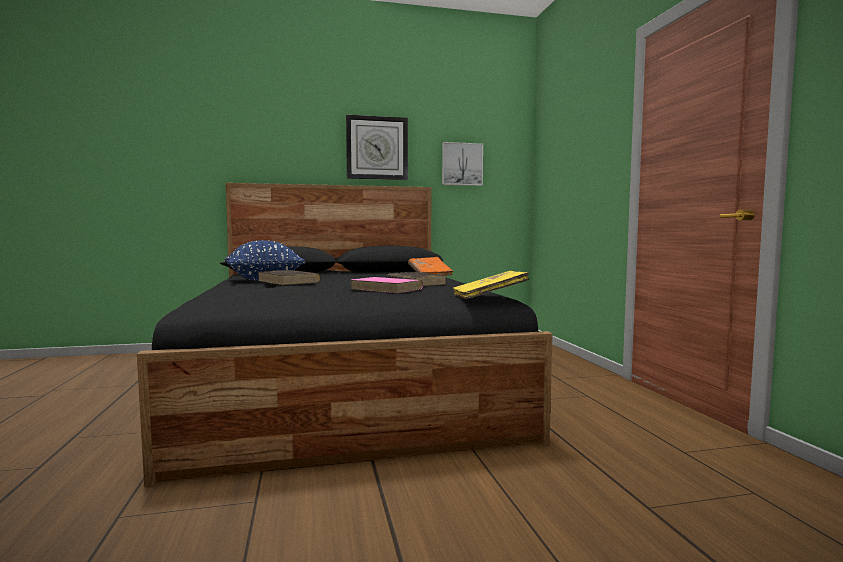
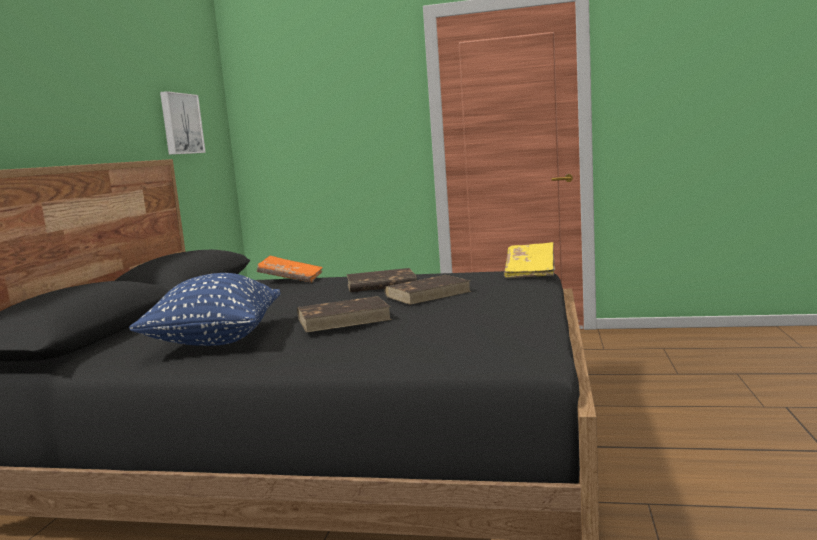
camera: 65 degrees left, 5 degrees up
wall clock [346,115,408,180] -> none
pink book [351,277,423,293] -> brown book [384,275,471,305]

